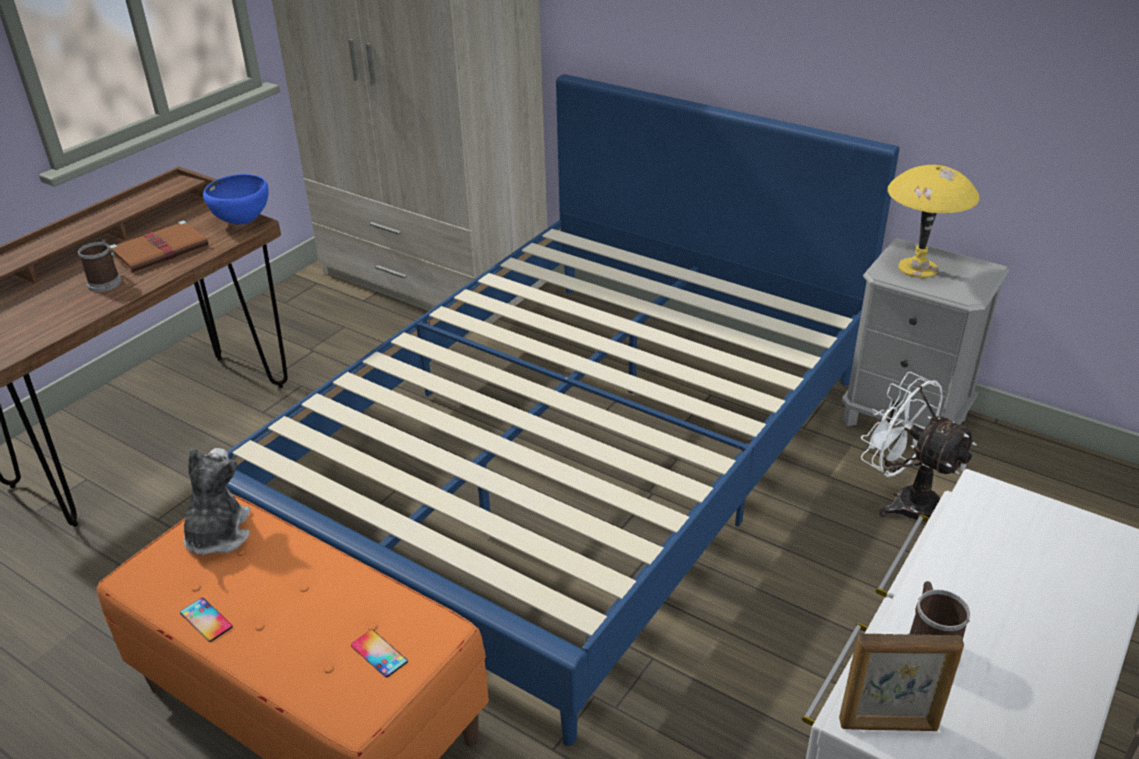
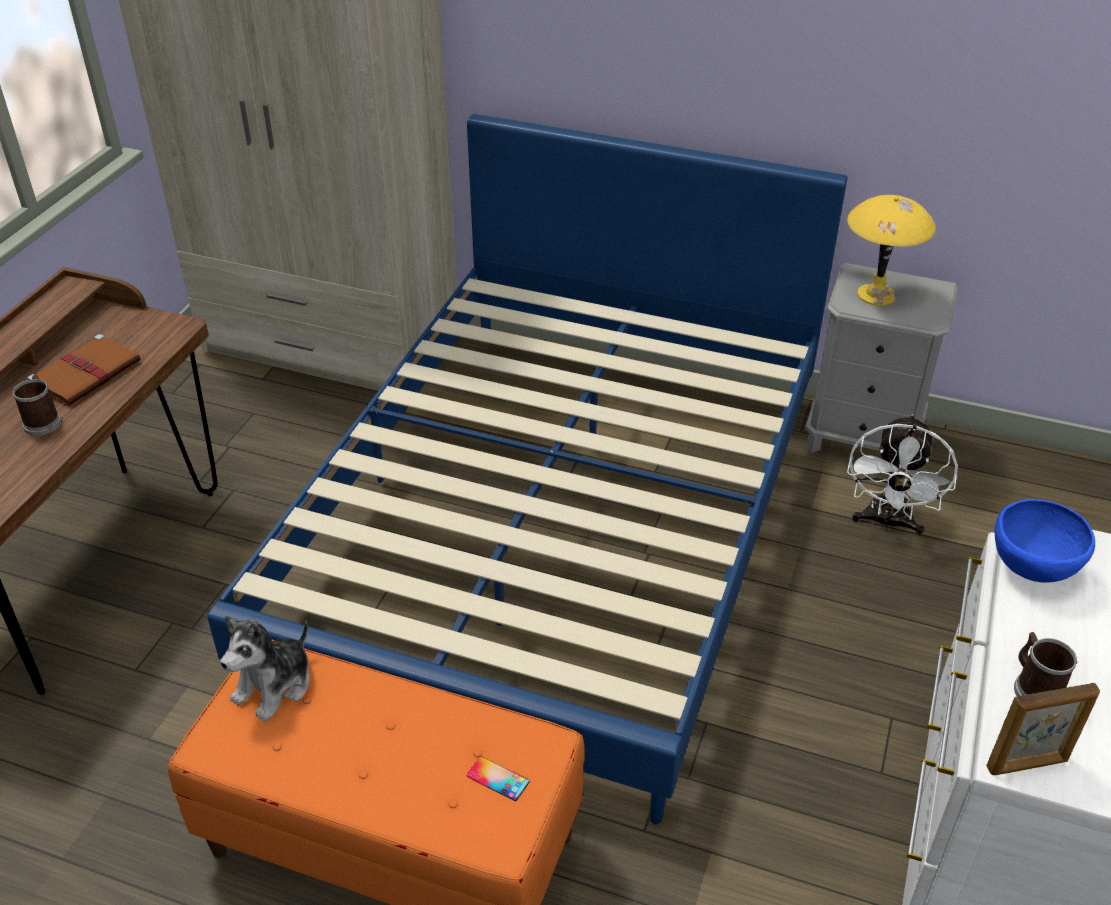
camera: 15 degrees left, 5 degrees up
phone [180,598,233,642] -> none
plush toy [184,448,251,555] -> plush toy turned 135 degrees counterclockwise [220,616,310,721]
blue bowl [203,174,269,225] -> blue bowl moved to [995,499,1095,583]
white fan [861,372,977,520] -> white fan turned 105 degrees counterclockwise [847,414,958,536]

